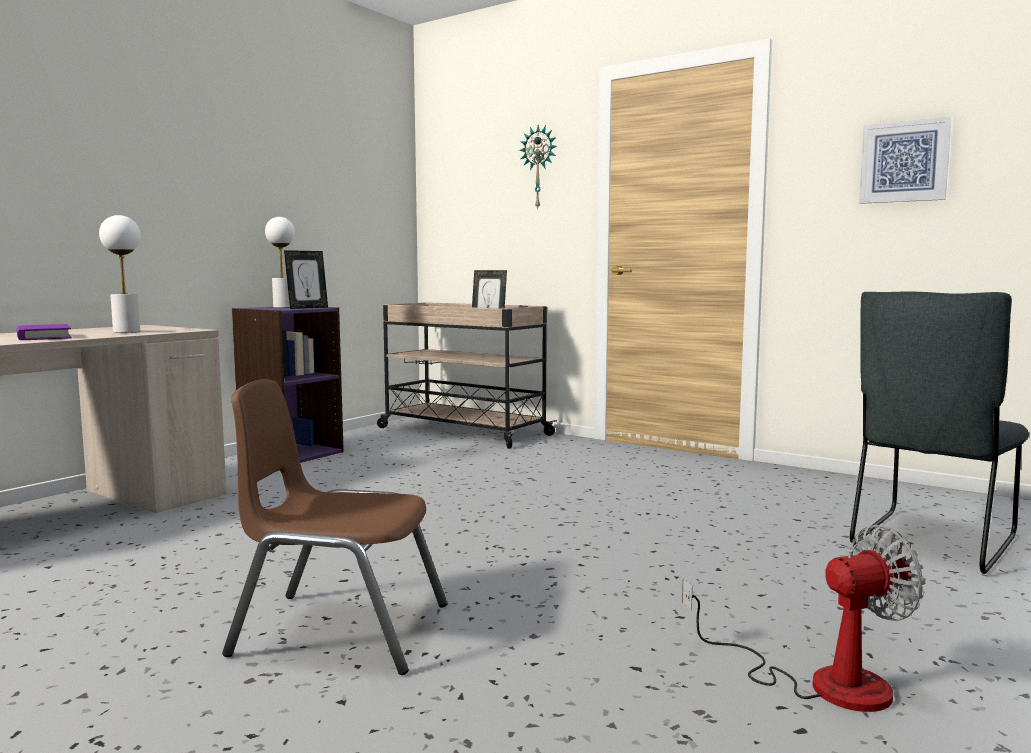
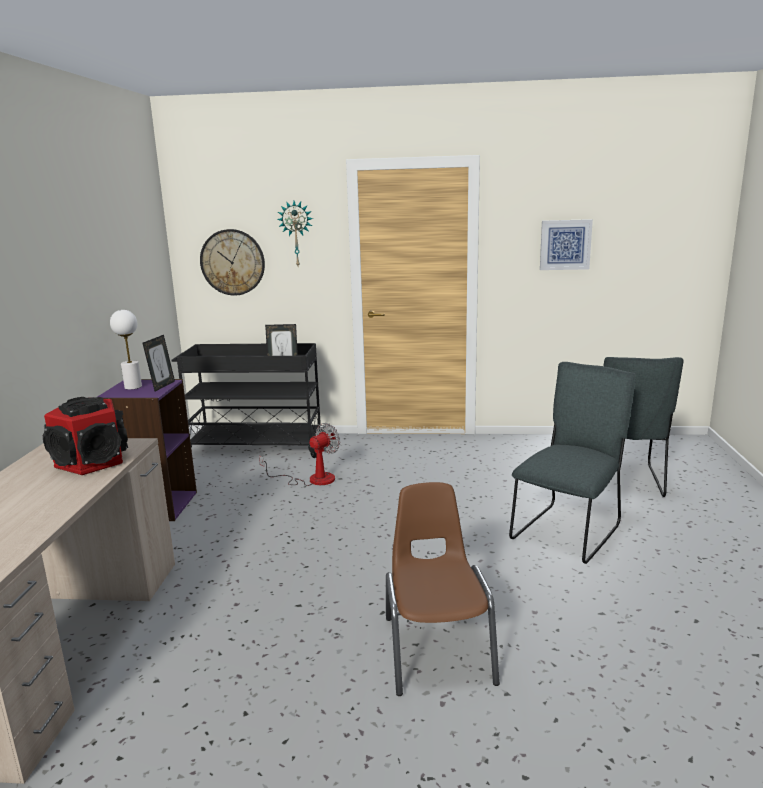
camera: 30 degrees left, 10 degrees up
purple book [17,324,72,340] -> none
white table lamp [99,215,141,333] -> speaker [43,397,128,475]
brown chair [222,379,448,675] -> brown chair turned 105 degrees clockwise [386,482,500,696]
beige cart [377,302,557,449] -> black cart [172,343,325,458]
fan [682,525,925,712] -> fan moved to [259,423,340,486]
none -> wall clock [200,229,265,296]
none -> grey chair [509,362,636,564]

